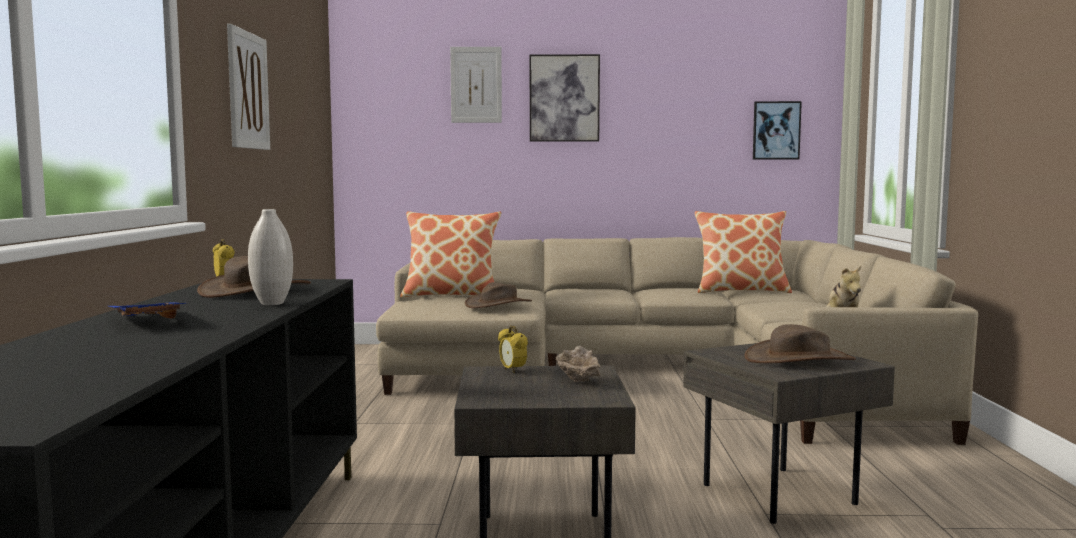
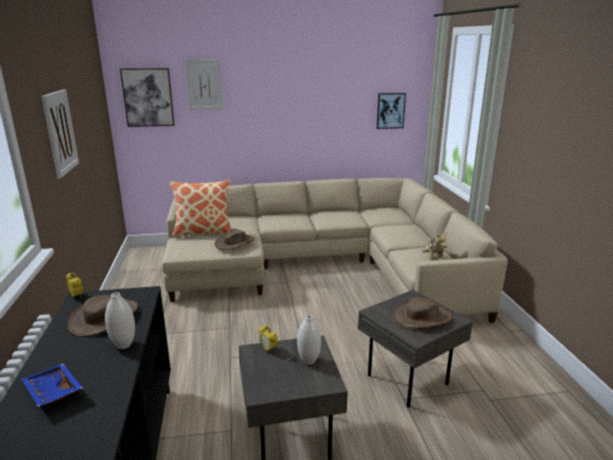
camera: 10 degrees left, 15 degrees up
picture [530,54,600,142] -> picture moved to [120,68,174,127]
beige bowl [556,346,600,382] -> white vase [297,315,321,365]
pillow [695,211,792,293] -> none

